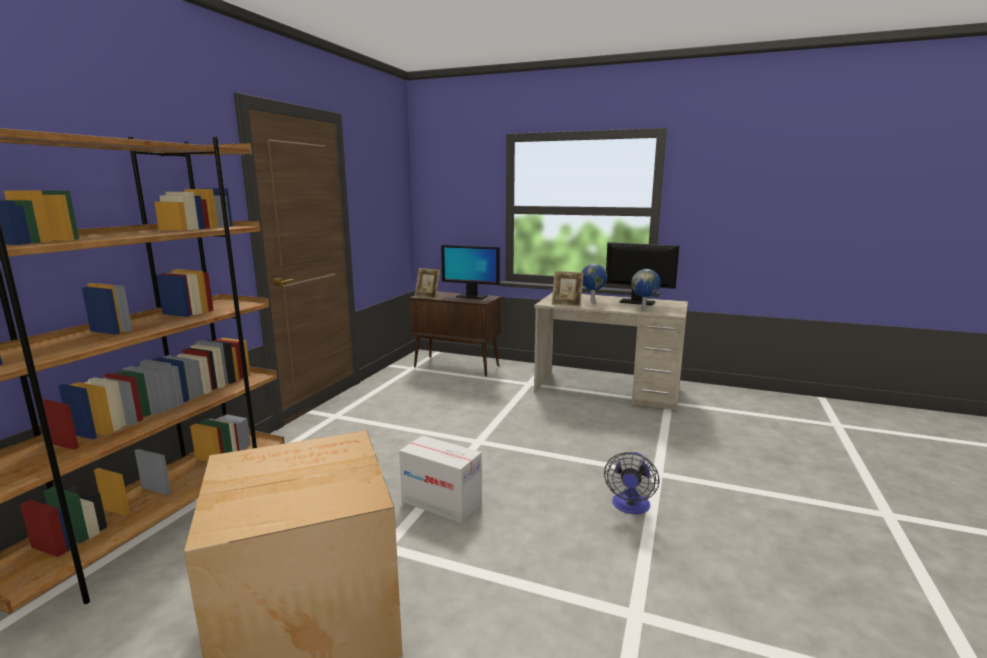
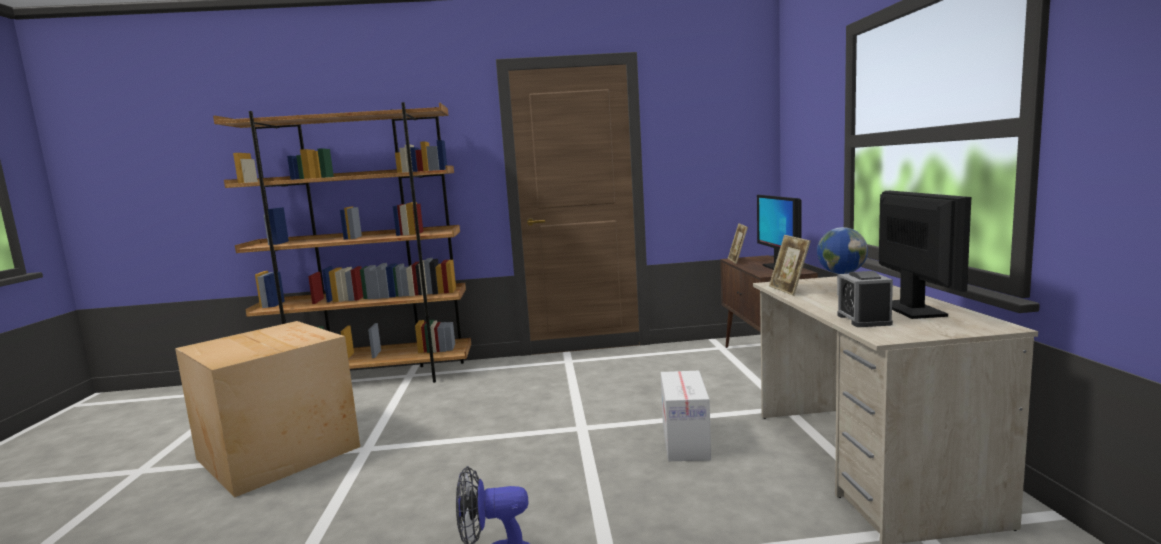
camera: 65 degrees right, 5 degrees down
cardboard box [399,436,482,523] -> cardboard box moved to [661,371,711,461]
globe [631,269,660,310] -> alarm clock [837,271,893,327]

